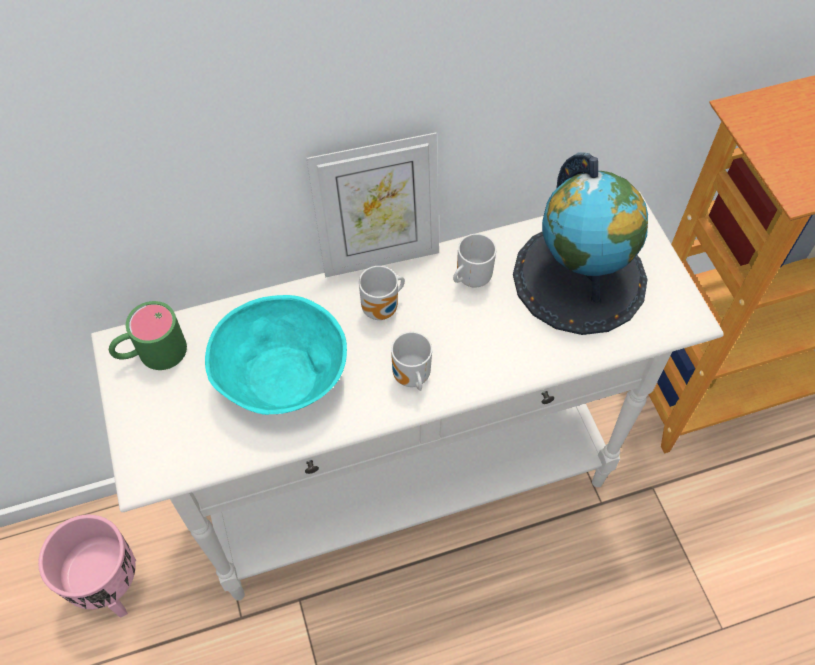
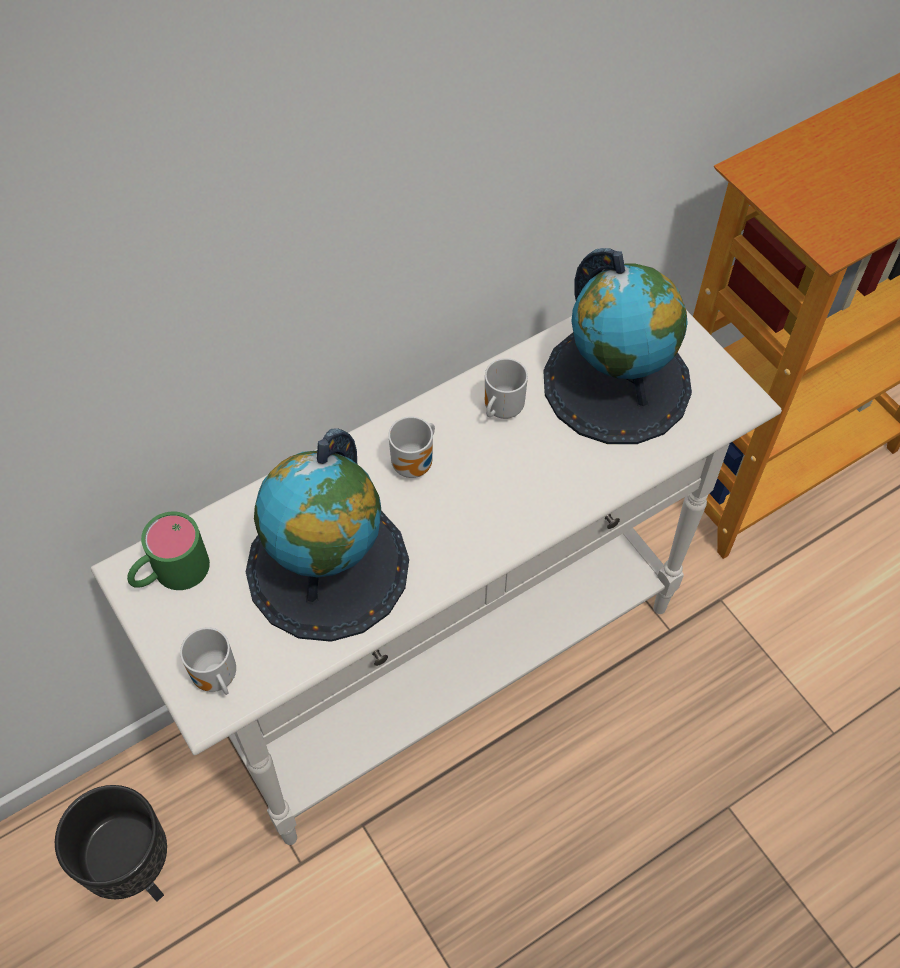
camera: 15 degrees left, 0 degrees up
pink planter [38,515,136,618] -> black planter [55,785,167,902]
turquoise bowl [205,295,347,415] -> globe [246,428,409,642]
picture frame [306,133,439,278] -> none
mug [391,332,432,391] -> mug moved to [180,627,236,695]

